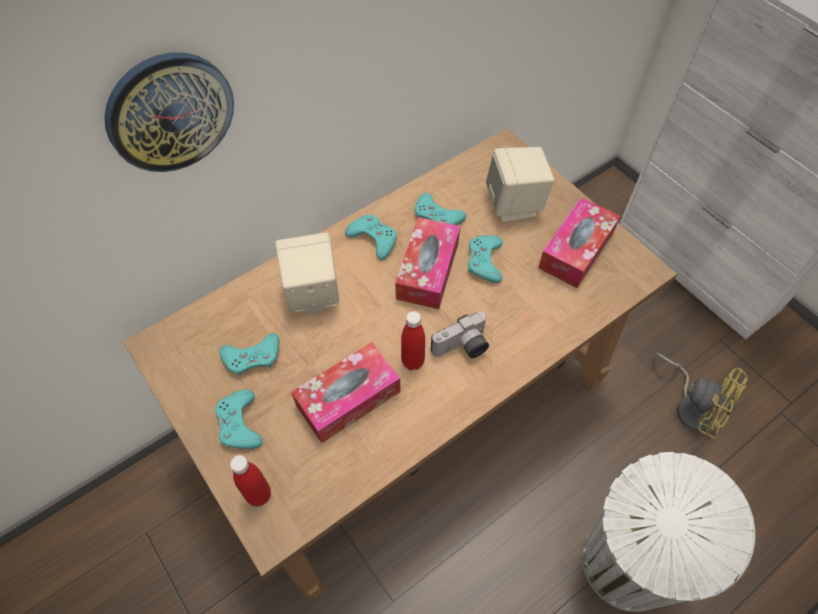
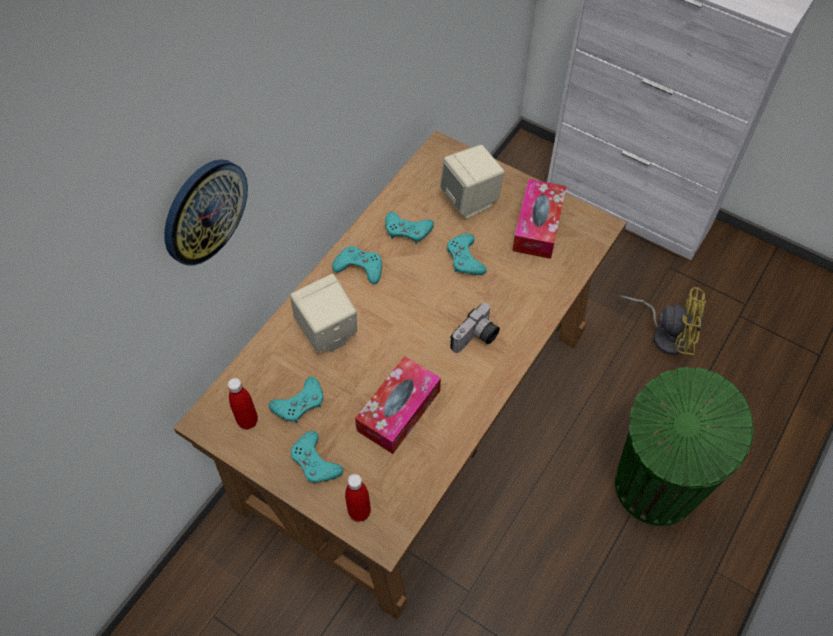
camera: 20 degrees left, 0 degrees up
tissue box [395,217,460,309] -> none
red bottle [401,311,425,370] -> red bottle moved to [227,378,258,430]
white trash can [582,452,755,612] -> green trash can [615,367,754,526]

